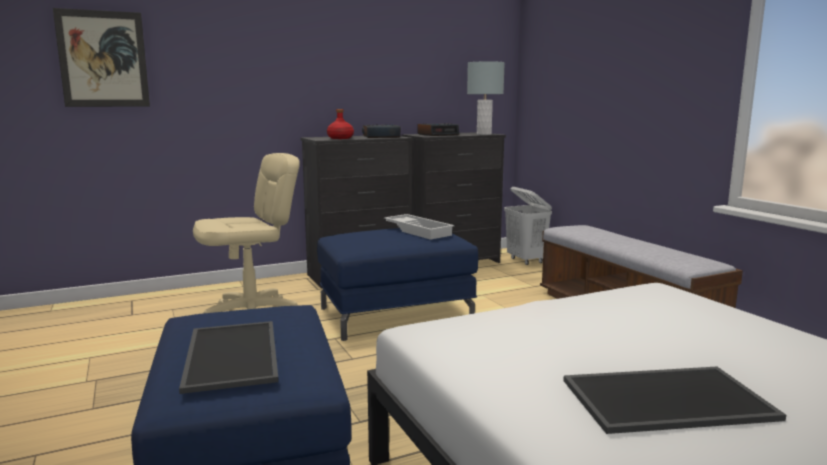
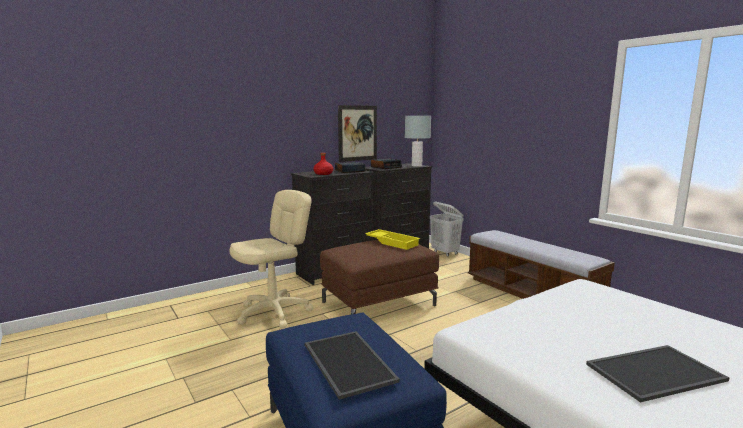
camera: 10 degrees left, 0 degrees up
picture [53,8,150,107] -> picture moved to [338,105,377,162]
blue ottoman [317,228,478,341] -> brown ottoman [320,240,439,314]
white tray [384,214,454,240] -> yellow tray [365,229,420,250]

